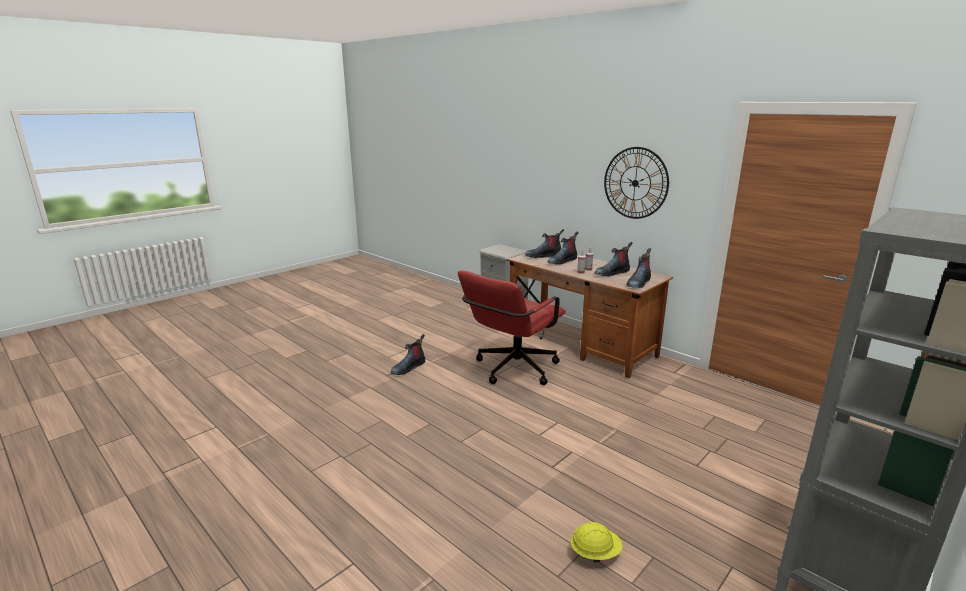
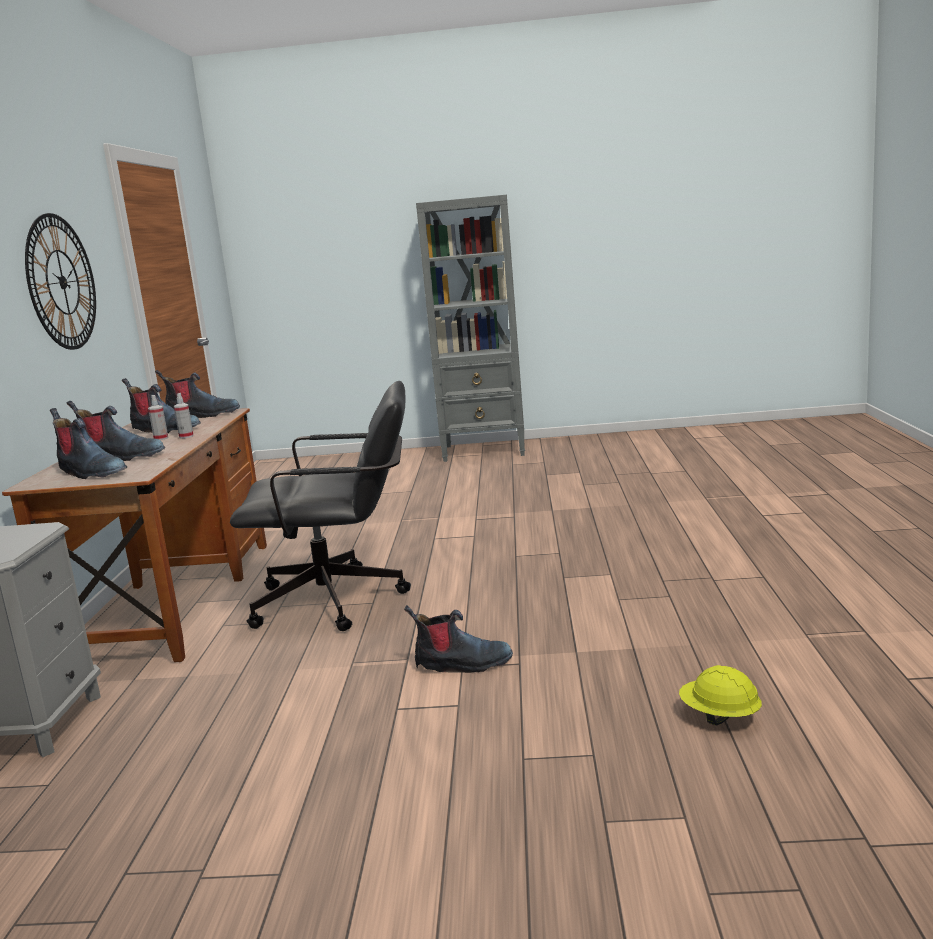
camera: 130 degrees left, 5 degrees down
red office chair [458,271,566,385] -> black office chair [230,381,411,631]
yellow hard hat [570,522,623,563] -> yellow hard hat moved to [679,665,762,725]

